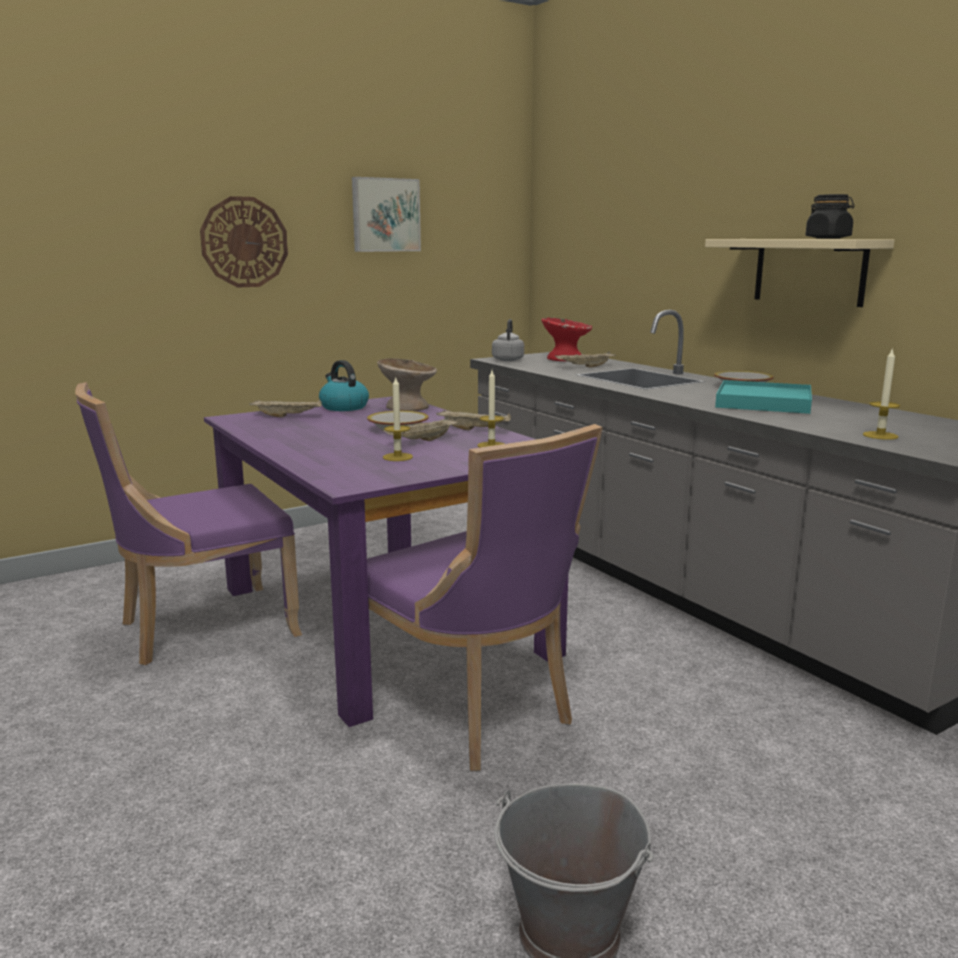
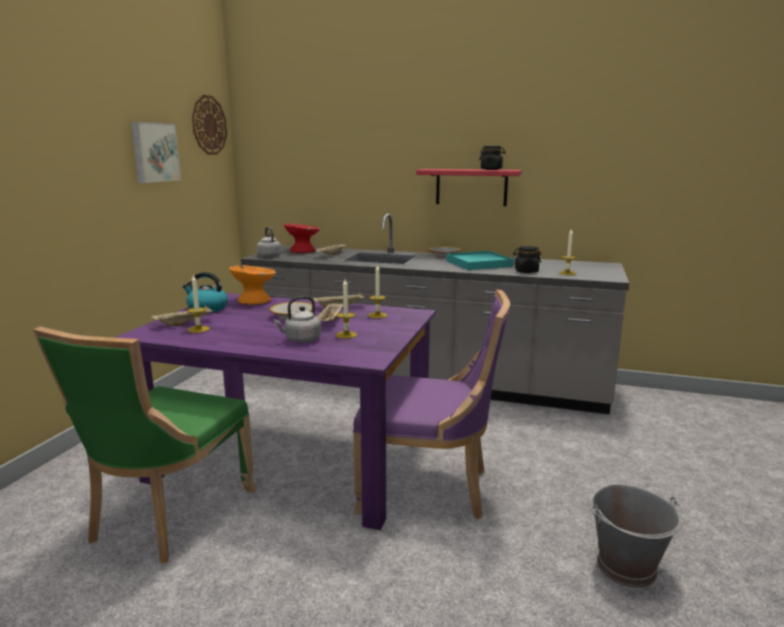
camera: 40 degrees left, 0 degrees up
purple chair [75,382,302,665] -> green chair [33,326,257,564]
wall clock [200,196,288,288] -> wall clock moved to [192,95,227,155]
beige bowl [377,358,437,411] -> orange bowl [229,265,276,305]
beige shelf [705,239,895,307] -> red shelf [416,169,522,206]
none -> candle [187,275,210,333]
none -> grey kettle [273,296,321,343]
none -> black jar [513,246,541,273]

